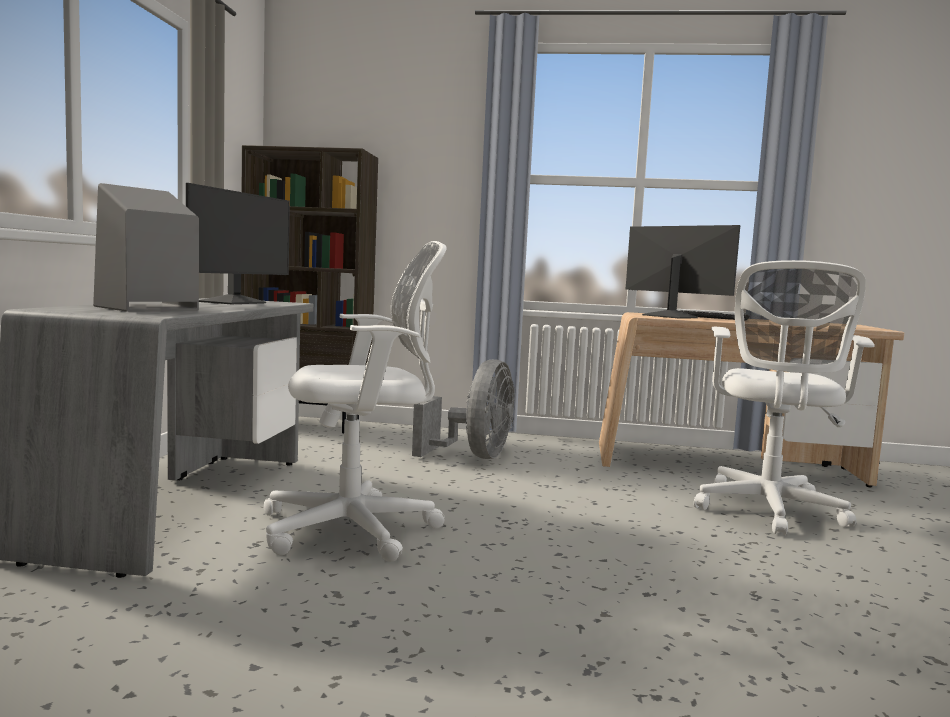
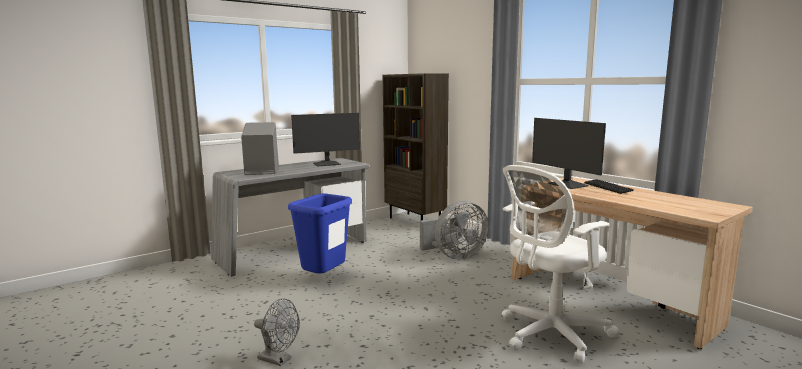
camera: 45 degrees right, 5 degrees up
white office chair [264,241,447,562] -> blue trash can [288,194,352,273]
monitor [626,225,740,319] -> monitor turned 150 degrees clockwise [532,118,606,189]
none -> grey fan [254,298,300,366]

